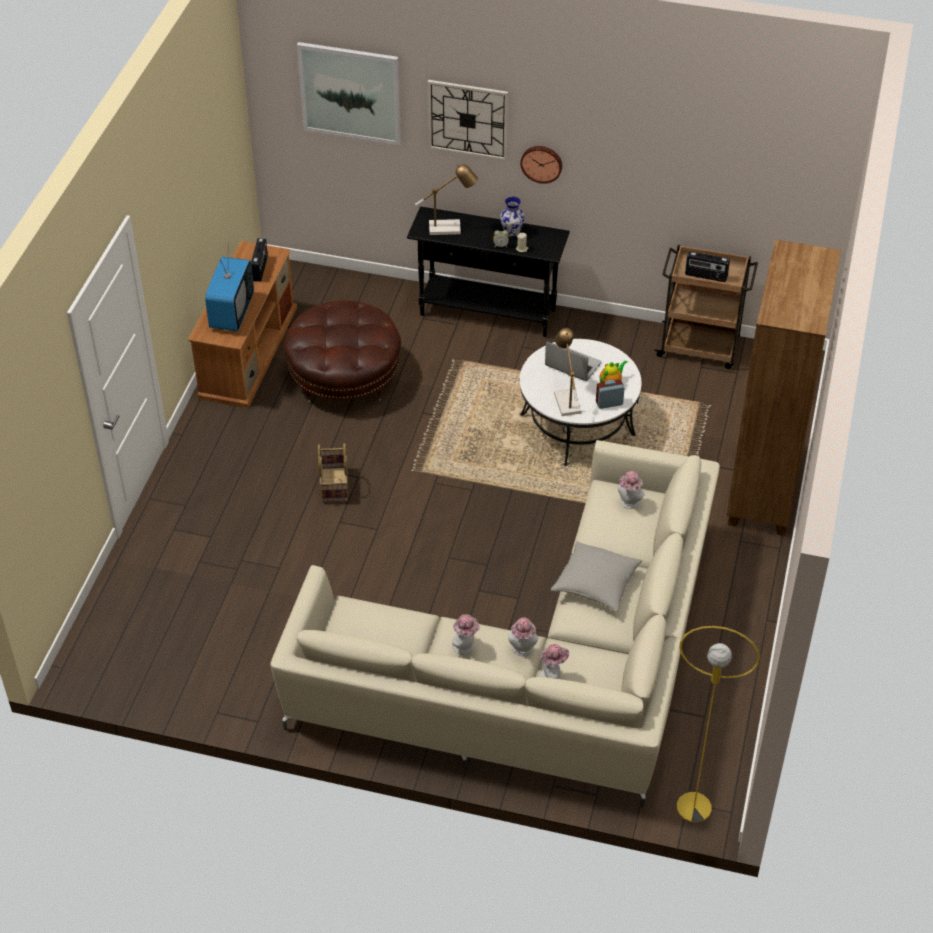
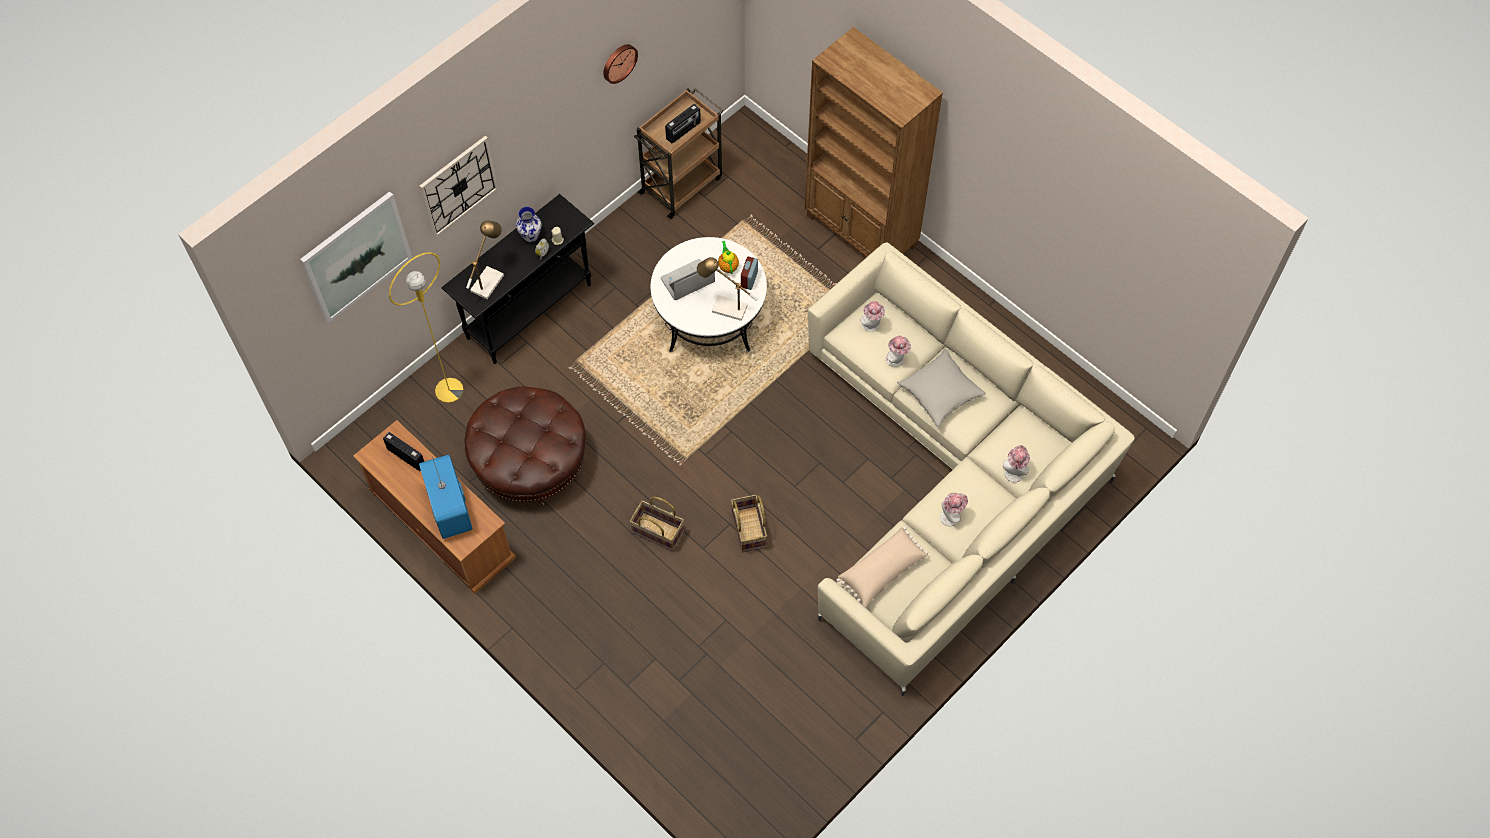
camera: 60 degrees left, 15 degrees up
television [205,242,254,331] -> television turned 150 degrees counterclockwise [419,454,472,539]
hat [508,617,538,656] -> hat moved to [886,336,912,367]
wall clock [520,146,562,184] -> wall clock moved to [603,44,638,84]
yellow floor lamp [677,626,760,822] -> yellow floor lamp moved to [389,252,463,403]
none -> basket [731,494,767,552]
none -> beige pillow [836,527,928,608]

